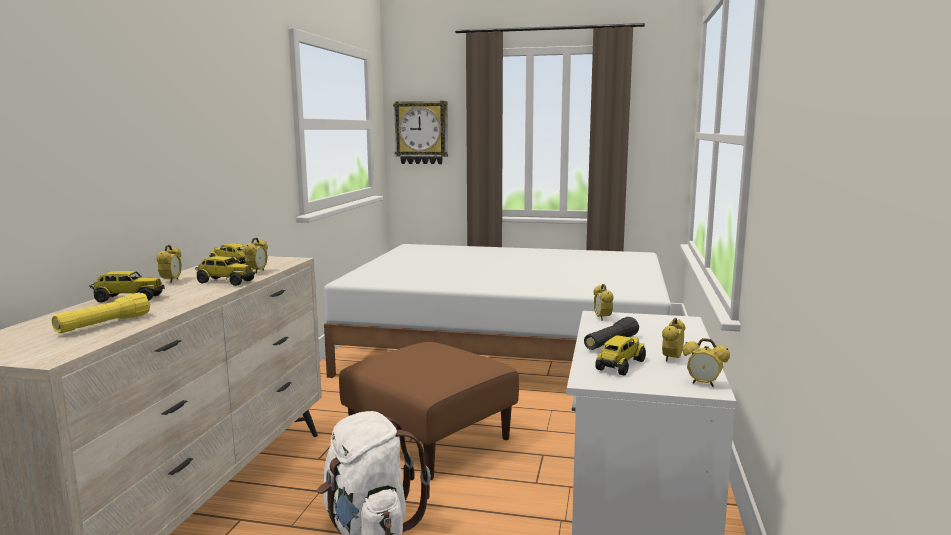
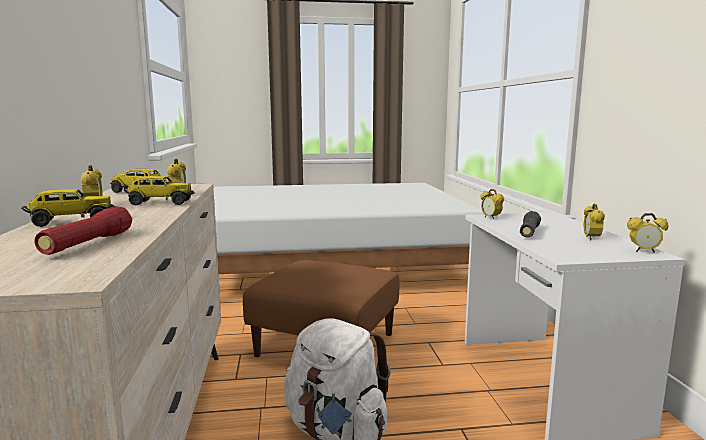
camera: 20 degrees left, 0 degrees up
yellow flashlight [52,293,150,333] -> red flashlight [35,206,132,255]
wall clock [393,101,448,164] -> none
toy truck [595,335,646,376] -> none

